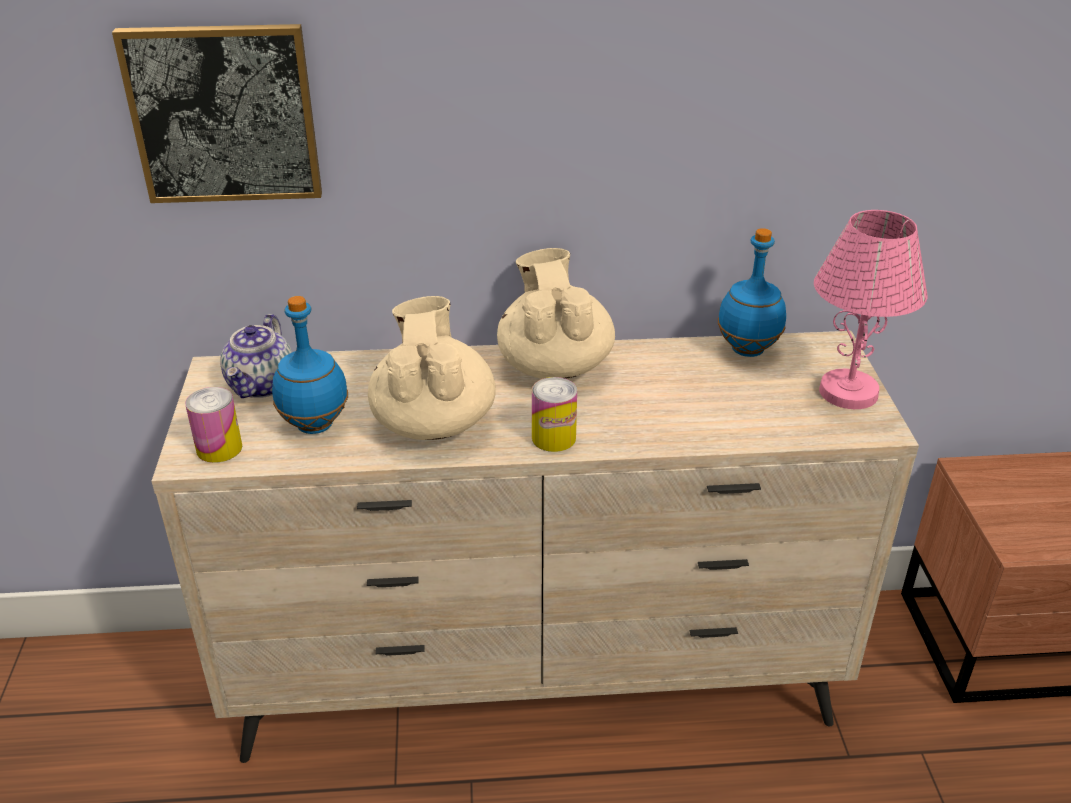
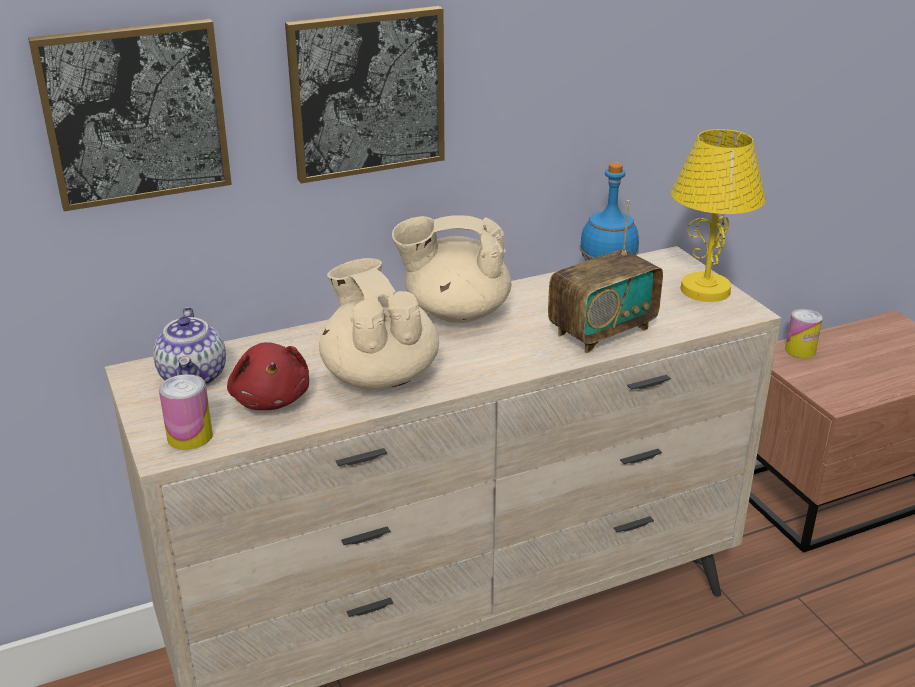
camera: 20 degrees left, 5 degrees down
blue bottle [272,296,348,434] -> red plush toy [227,342,309,410]
beige teapot [497,248,615,379] -> beige teapot turned 60 degrees counterclockwise [392,215,512,323]
can [532,377,577,452] -> can moved to [785,309,823,358]
pink table lamp [814,210,928,409] -> yellow table lamp [671,129,766,302]
none -> picture [285,6,444,183]
none -> radio [548,200,663,353]

